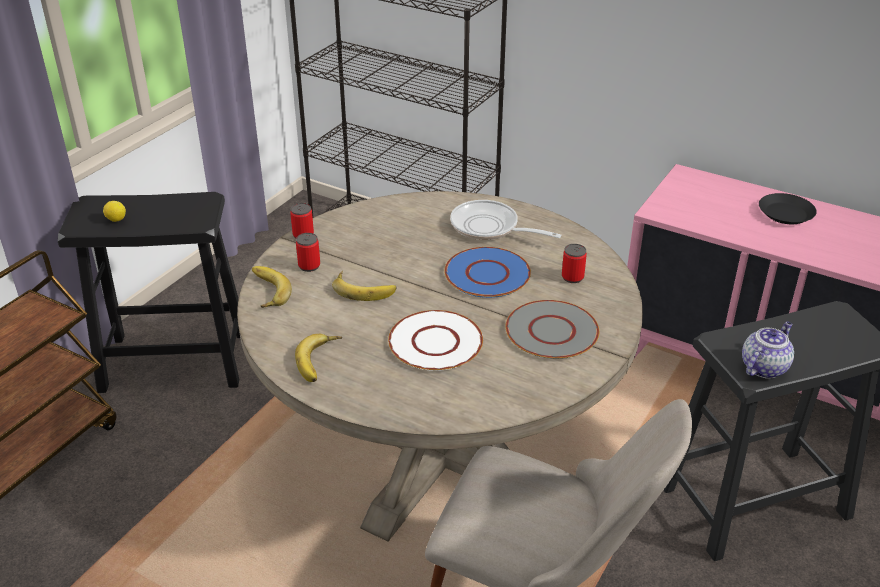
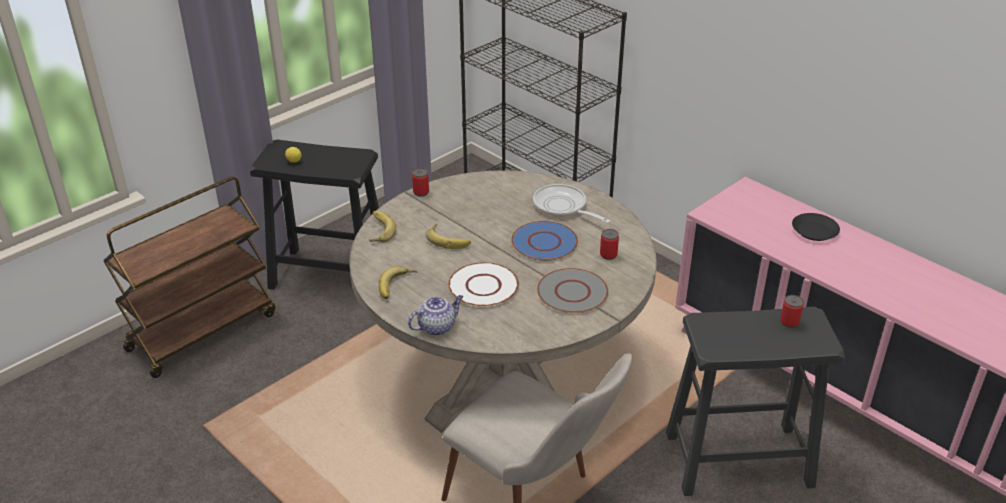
camera: 15 degrees right, 0 degrees up
can [296,233,320,272] -> can moved to [780,295,804,328]
teapot [742,322,794,379] -> teapot moved to [408,295,463,336]

